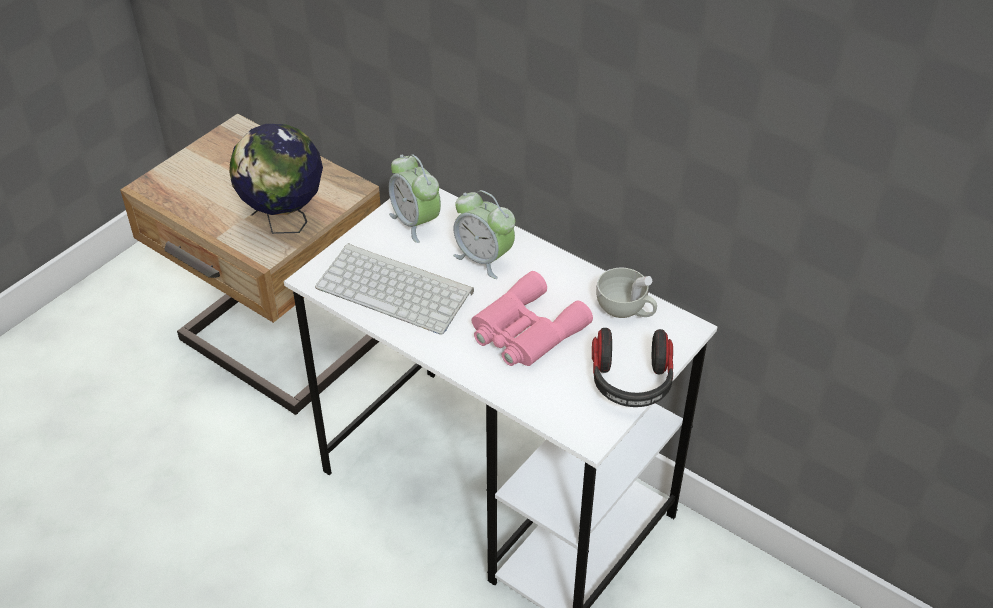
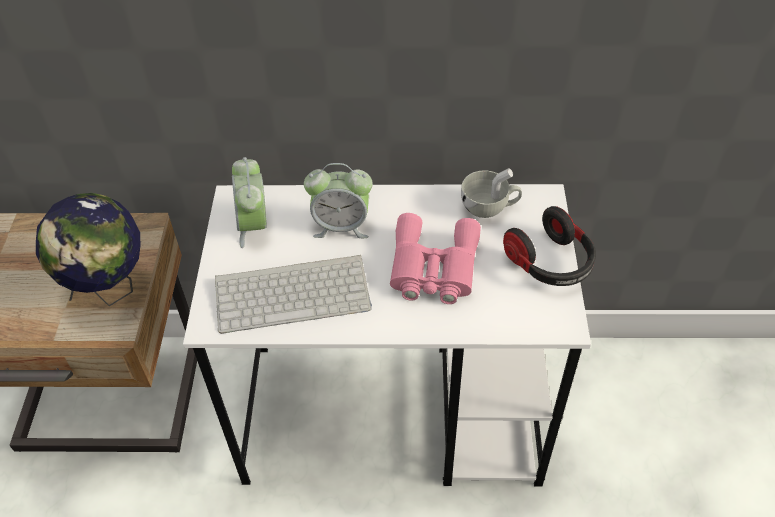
camera: 35 degrees left, 5 degrees up
alarm clock [389,155,441,243] -> alarm clock turned 60 degrees clockwise [232,157,267,248]

